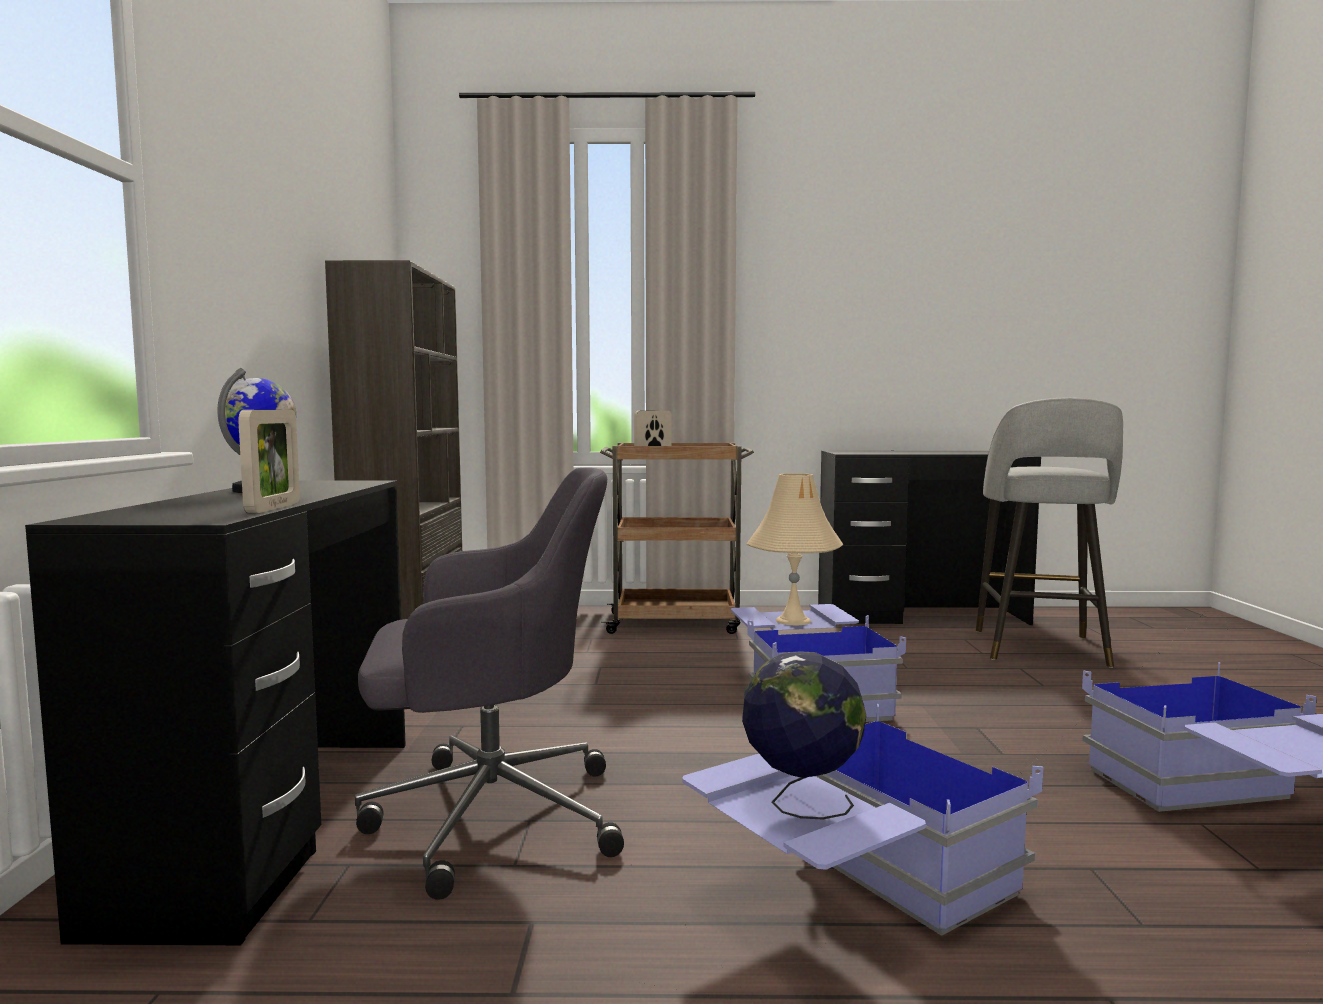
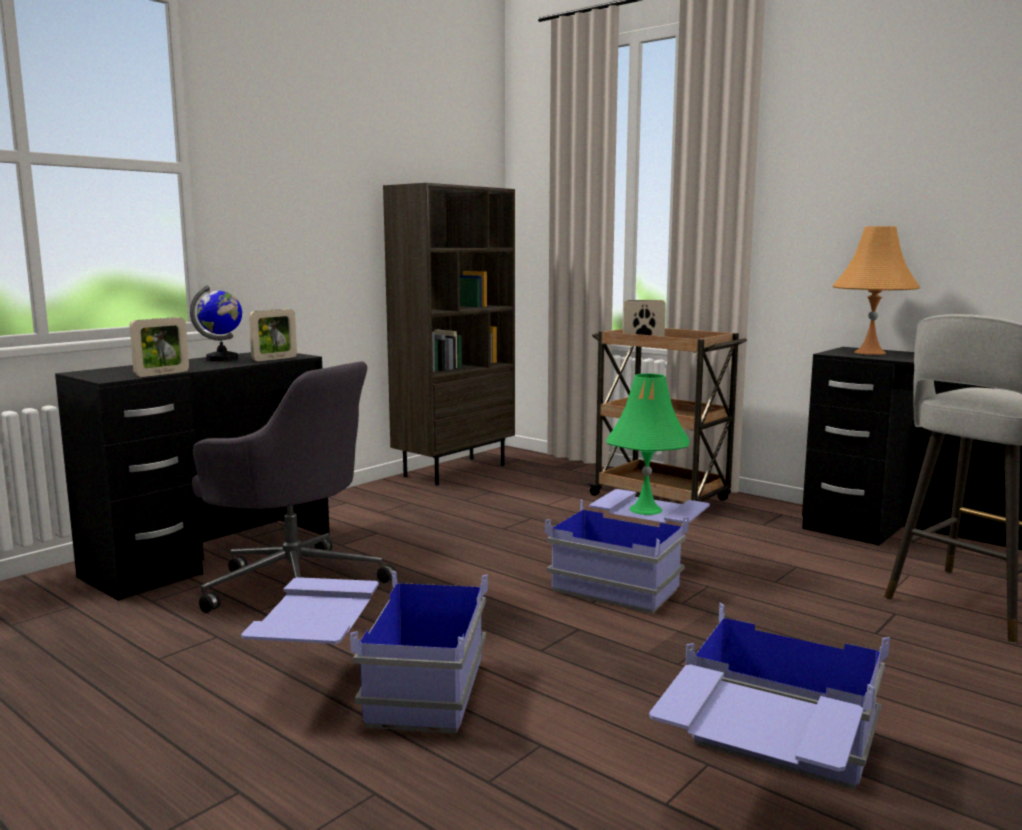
camera: 40 degrees right, 5 degrees up
globe [742,652,866,819] -> none
beige table lamp [746,473,843,625] -> green table lamp [606,373,689,515]
none -> picture frame [249,309,297,361]
none -> orange table lamp [832,226,920,355]

